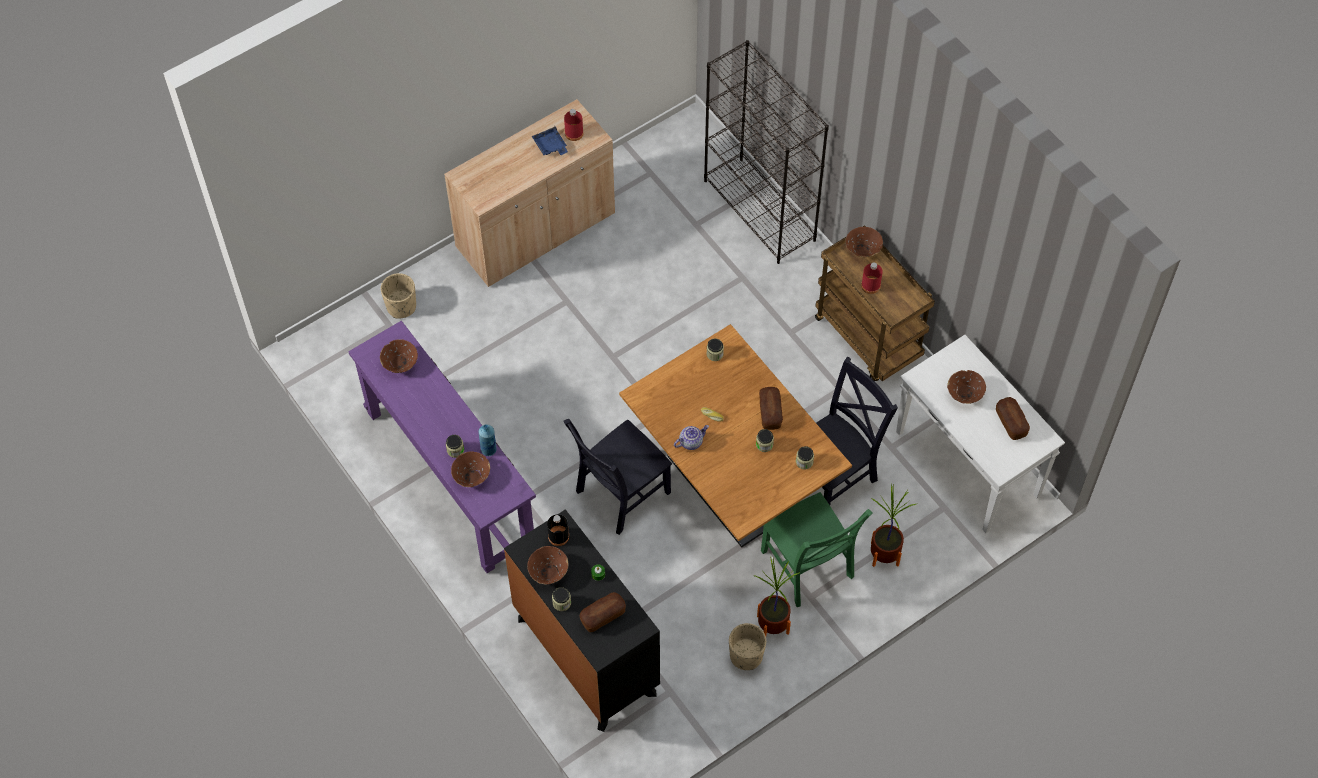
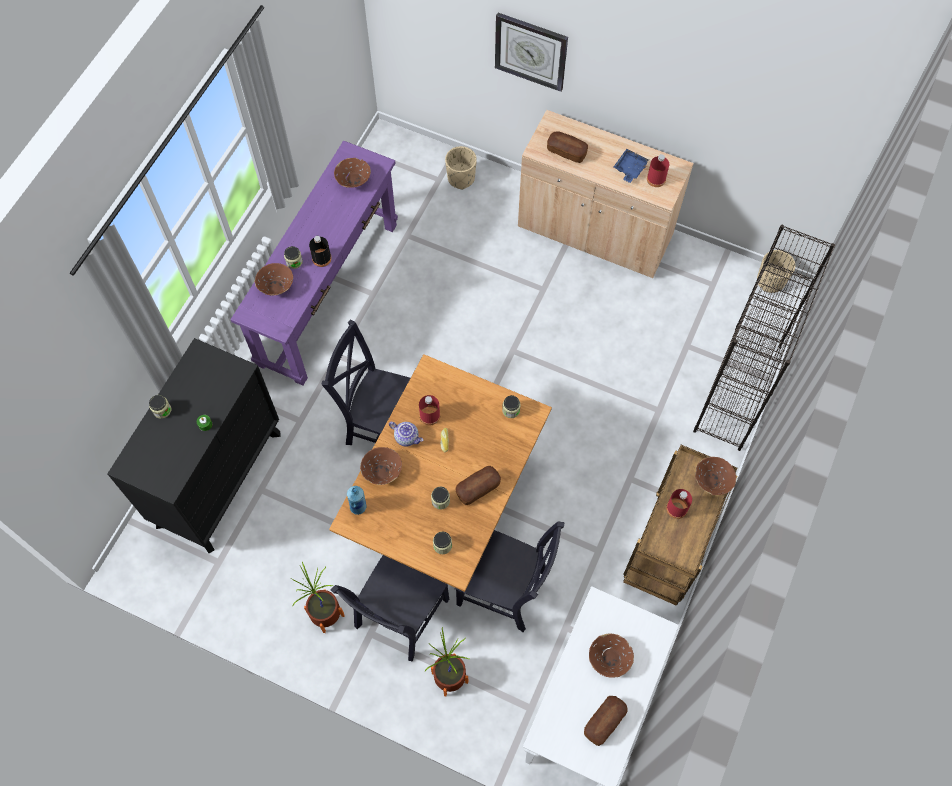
camera: 60 degrees right, 5 degrees up
blue bottle [479,424,496,456] -> blue bottle moved to [347,486,366,515]
brown bowl [527,546,569,584] -> brown bowl moved to [360,447,402,485]
black bottle [547,514,569,546] -> black bottle moved to [309,236,332,267]
bread [580,592,626,632] -> bread moved to [547,131,588,163]
beige planter [729,623,766,670] -> beige planter moved to [757,250,795,293]
green chair [761,492,873,607] -> black chair [330,555,449,662]
none -> red bottle [419,395,440,425]
none -> wall clock [495,13,568,92]

